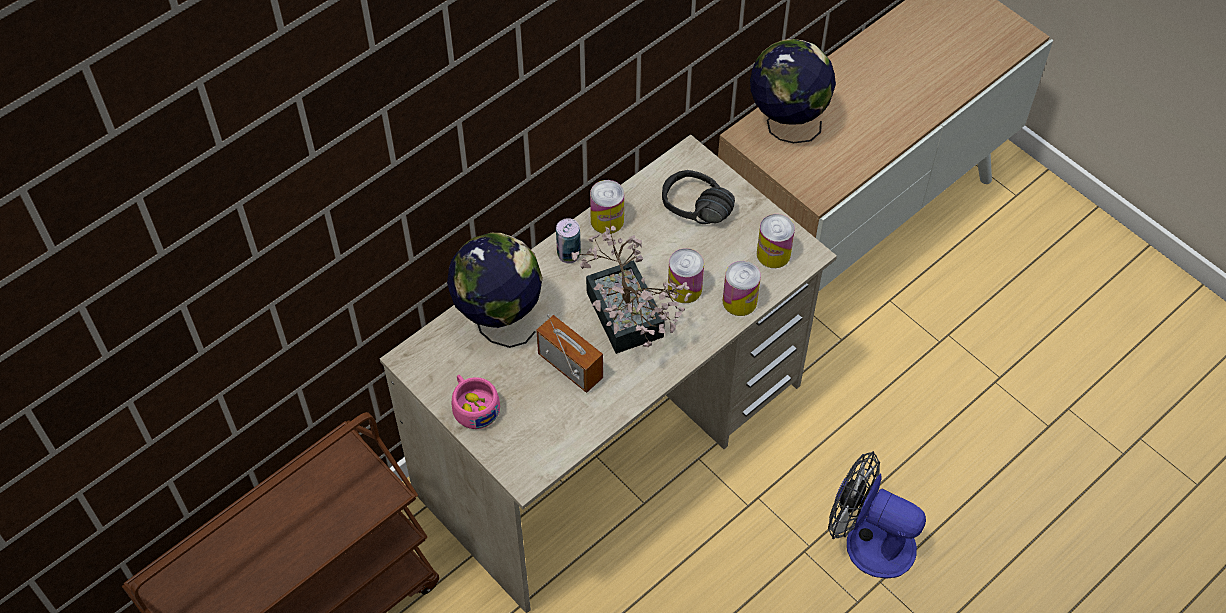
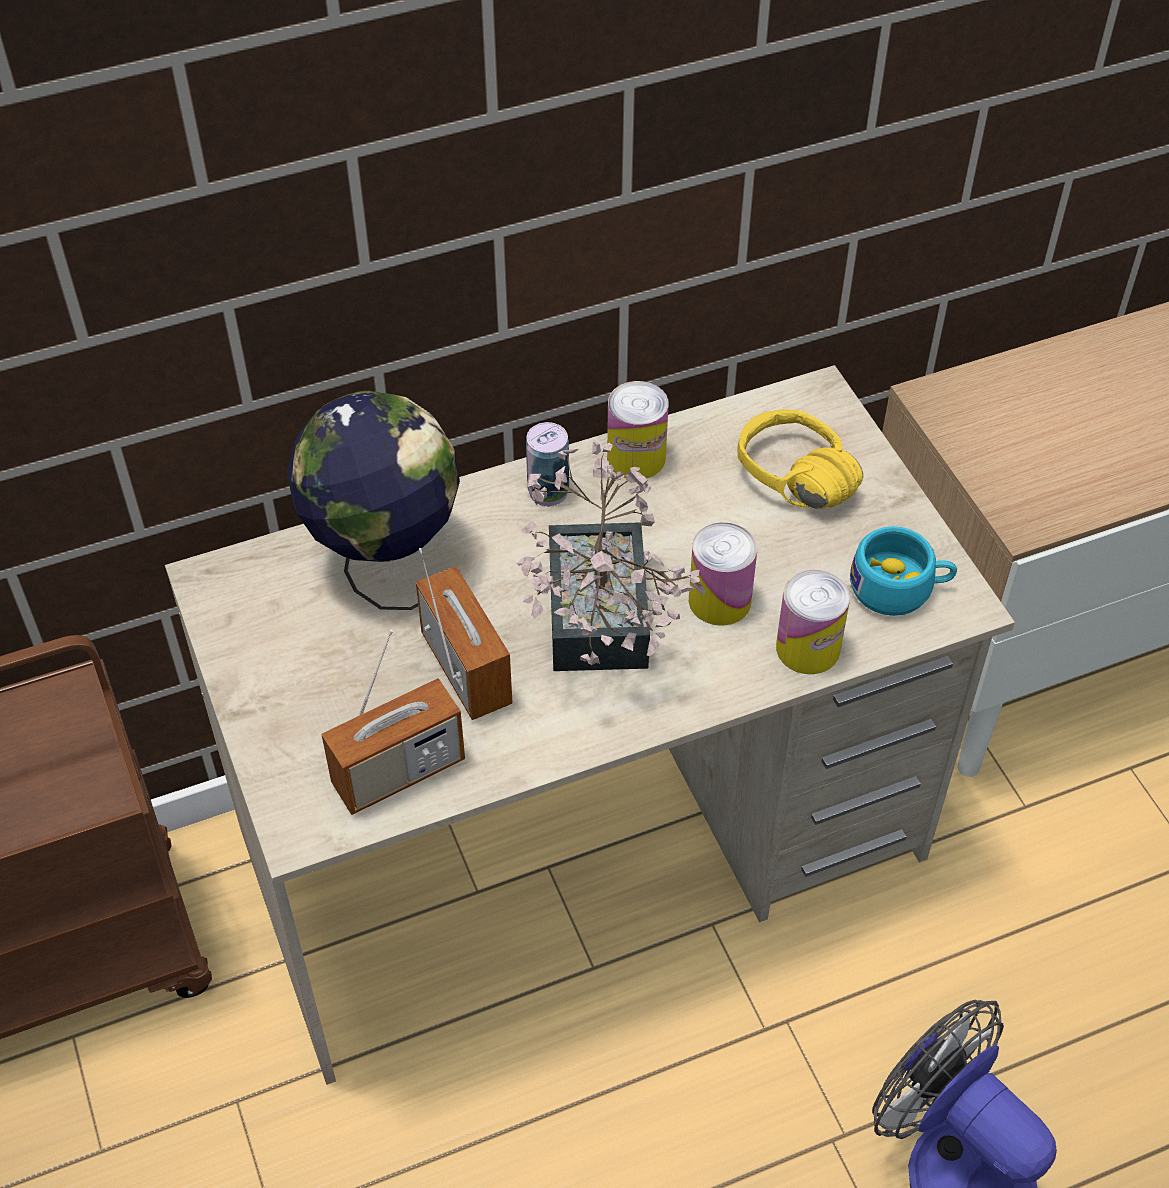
camera: 20 degrees right, 5 degrees down
pink cup [452,375,500,429] -> none
black headphones [662,170,735,224] -> yellow headphones [737,409,863,509]
globe [750,39,836,143] -> none
can [757,214,795,268] -> turquoise cup [850,526,957,616]
none -> radio [321,630,465,815]

